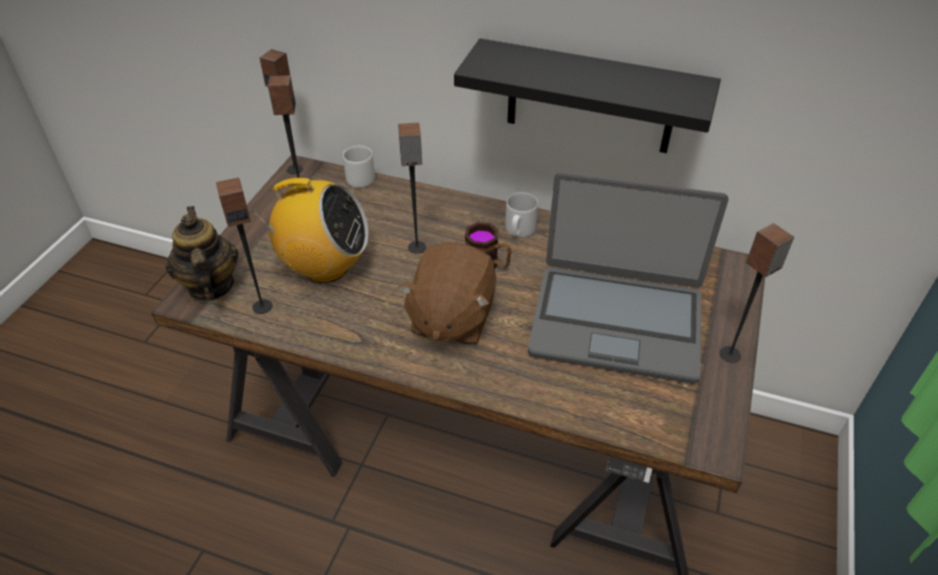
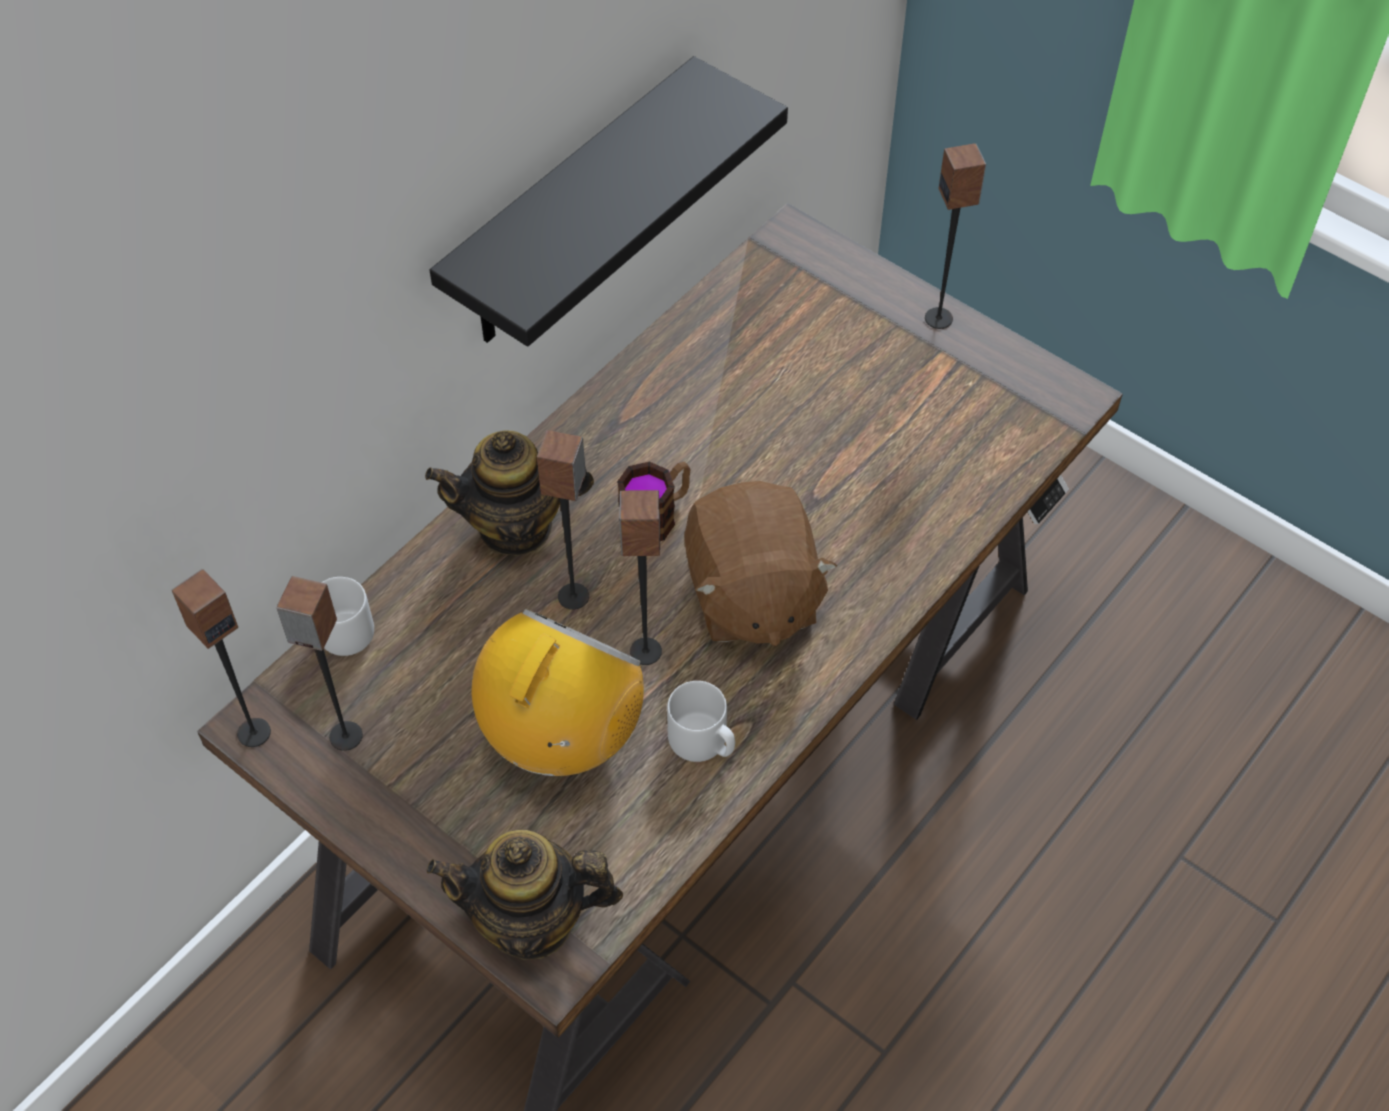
camera: 70 degrees left, 10 degrees up
speaker [216,177,272,314] -> speaker moved to [619,490,662,665]
brown plush toy [398,243,497,345] -> brown plush toy turned 45 degrees clockwise [684,481,837,646]
grey mug [505,192,538,238] -> grey mug moved to [667,681,735,762]
laptop [528,172,728,384] -> none
none -> teapot [425,430,594,556]

